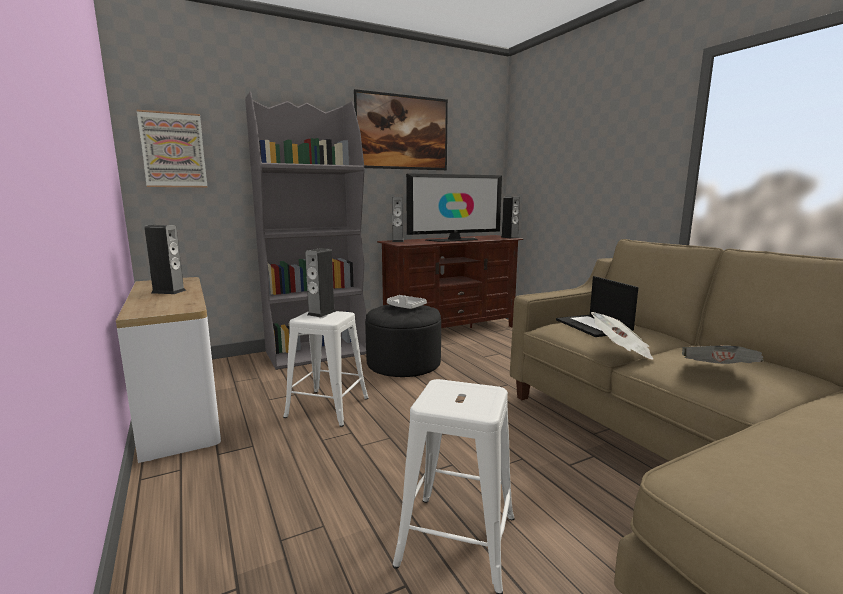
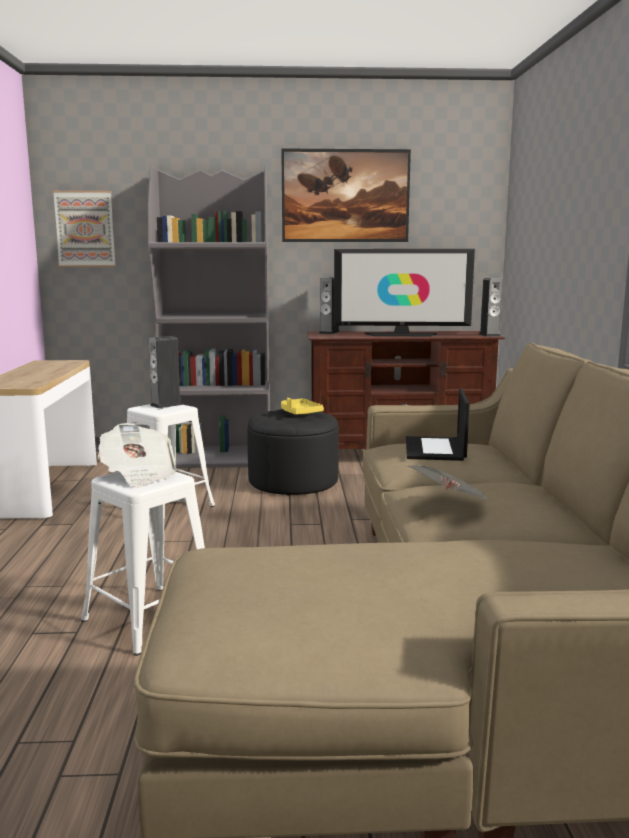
camera: 25 degrees right, 0 degrees up
speaker [144,225,186,294] -> none
grey tray [387,295,427,309] -> yellow tray [281,398,324,415]
newspaper [591,312,653,360] -> newspaper moved to [98,423,176,488]

